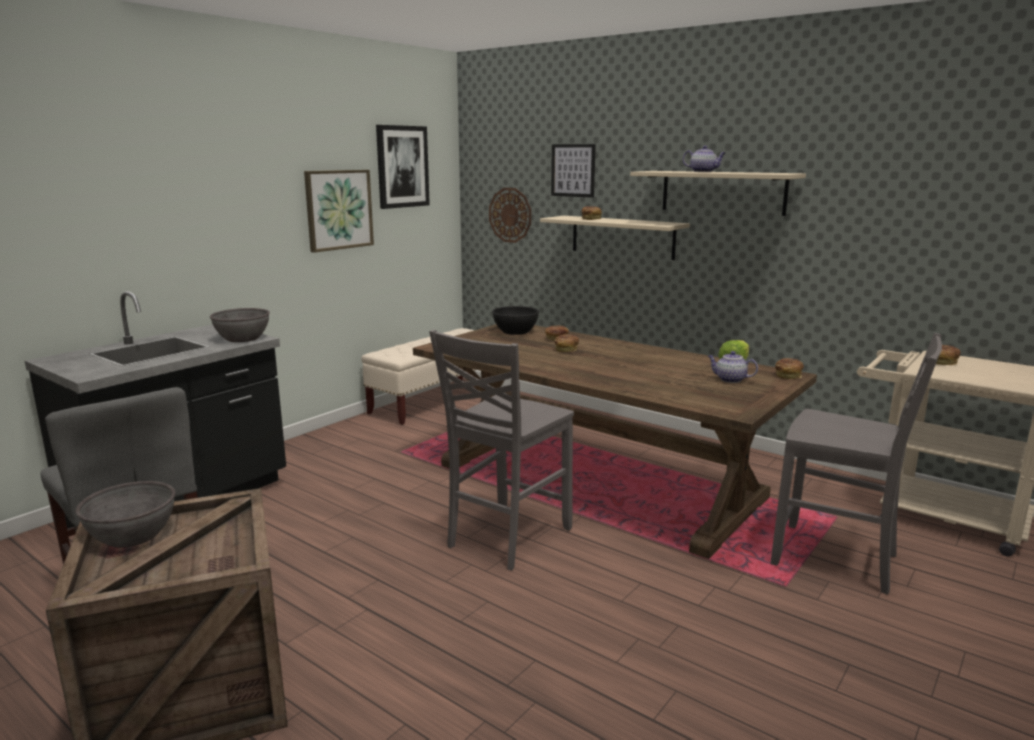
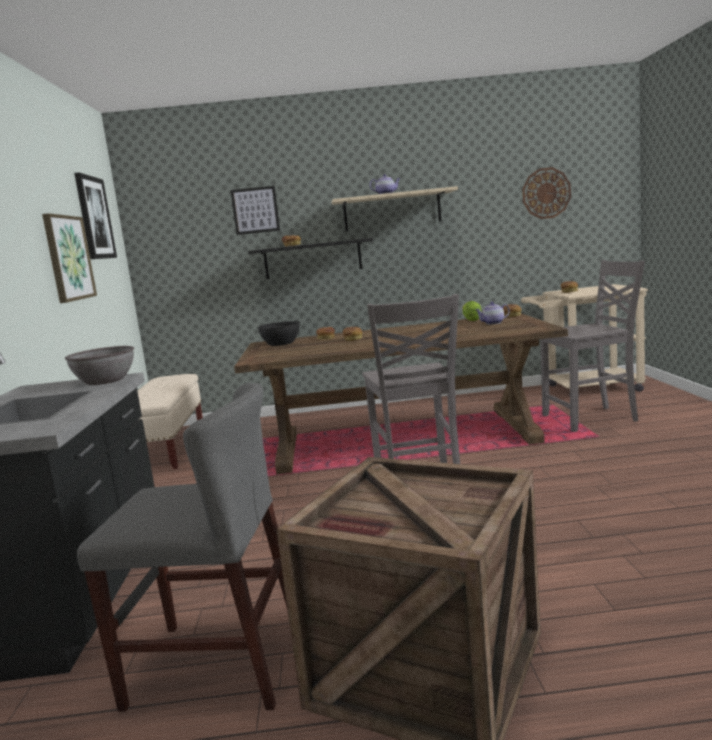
camera: 40 degrees left, 5 degrees down
grey bowl [76,481,175,548] -> none
wall clock [489,188,531,243] -> wall clock moved to [522,167,571,219]
beige shelf [540,216,690,260] -> black shelf [248,238,373,279]

